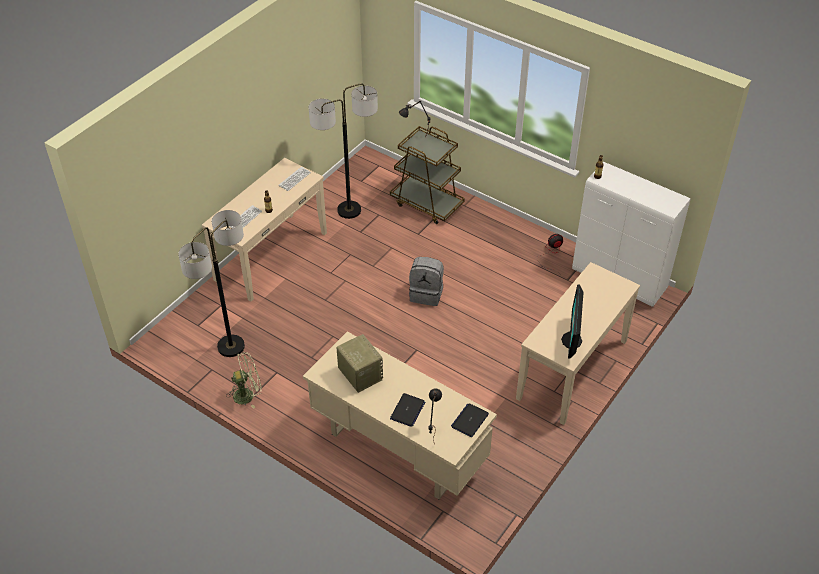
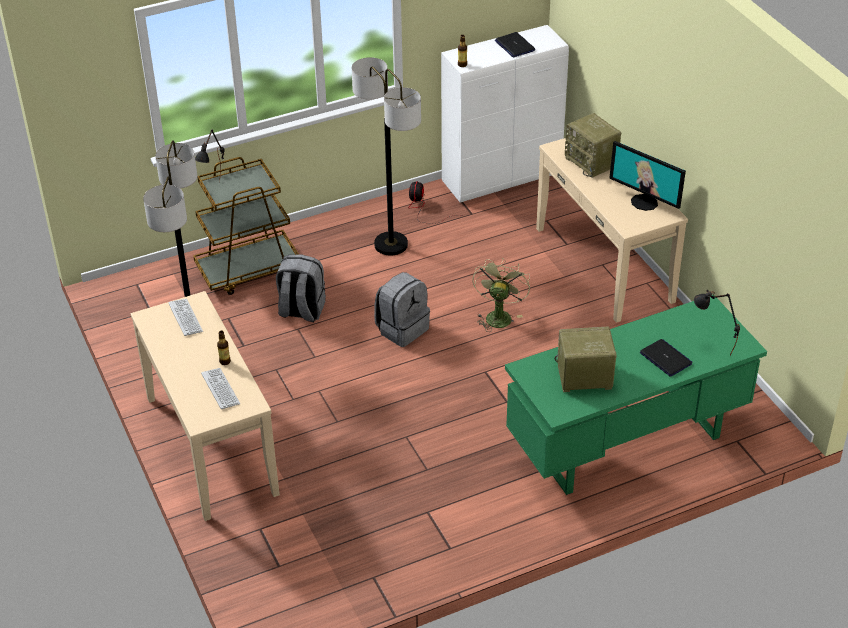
camera: 60 degrees left, 5 degrees down
floor lamp [178,210,245,357] -> floor lamp moved to [352,57,421,256]
green fan [226,352,262,409] -> green fan moved to [473,258,530,332]
beige desk [303,331,497,499] -> green desk [505,295,767,495]
laptop [451,403,489,437] -> laptop moved to [495,32,535,57]
none -> grey backpack [276,254,326,322]
none -> radio [565,113,621,178]

